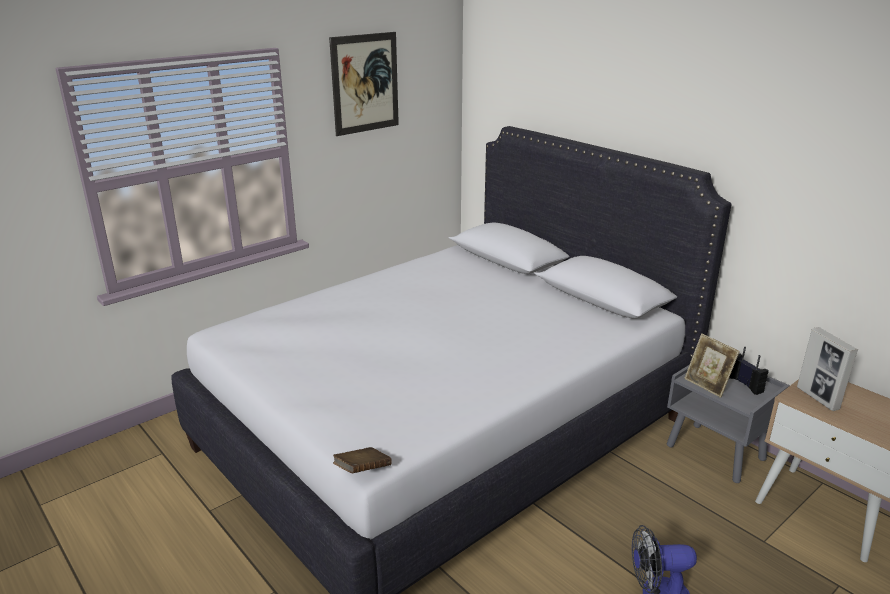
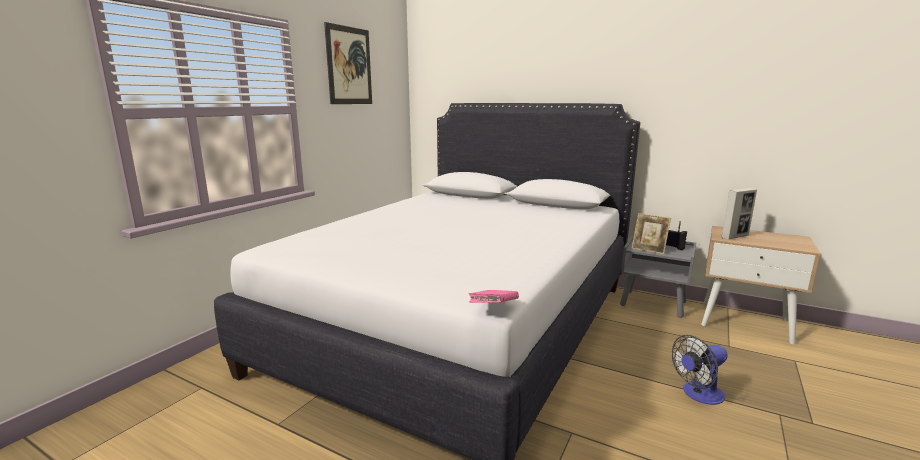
camera: 20 degrees left, 10 degrees down
brown book [333,447,392,473] -> pink book [469,290,519,303]
picture frame [797,327,858,411] -> picture frame turned 75 degrees counterclockwise [721,188,757,239]

